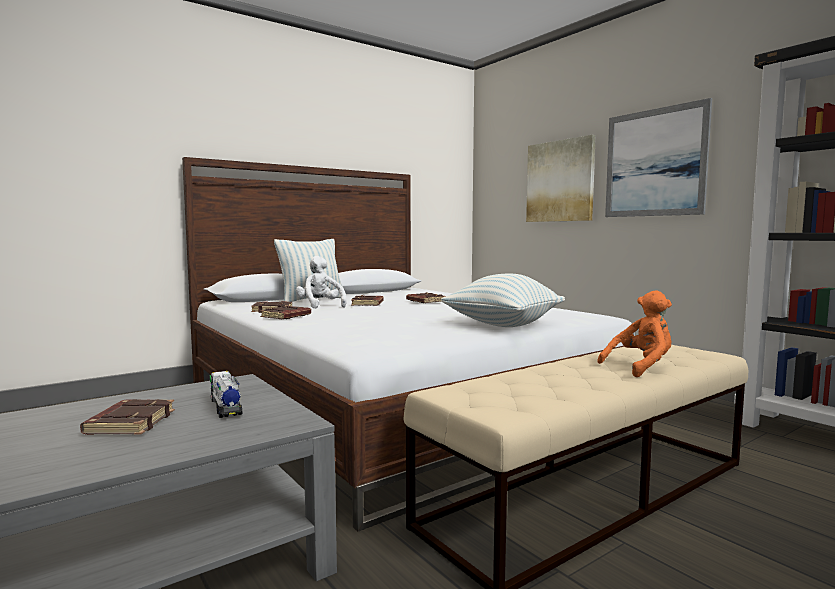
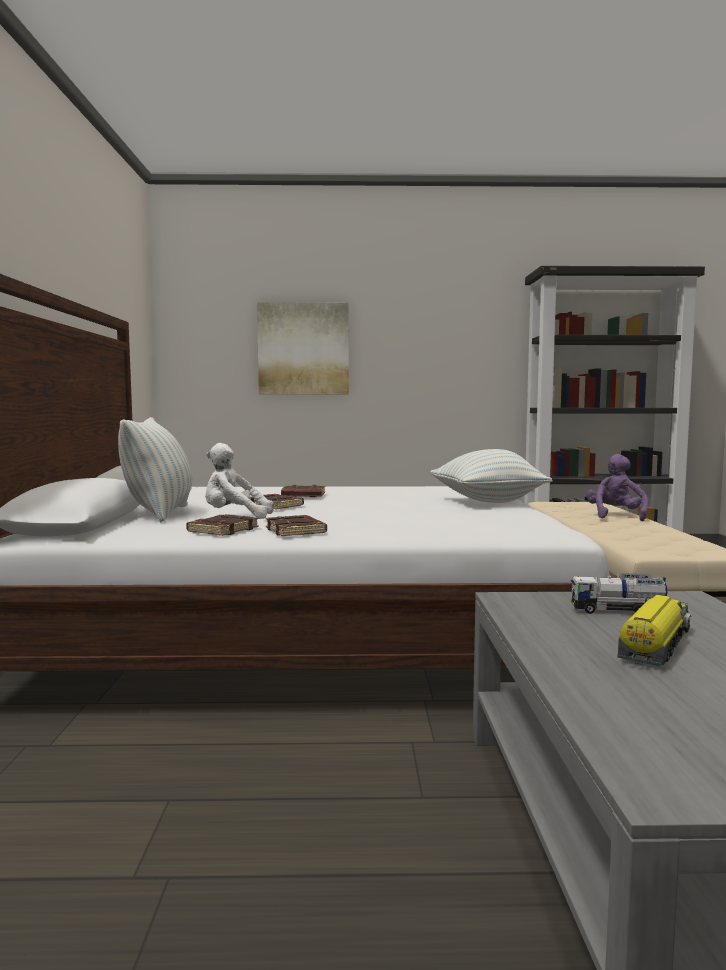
camera: 55 degrees left, 0 degrees up
brown book [80,399,175,435] -> toy truck [617,595,691,666]
orange plush toy [597,291,672,377] -> purple plush toy [587,454,649,521]
picture [605,98,712,217] -> none

